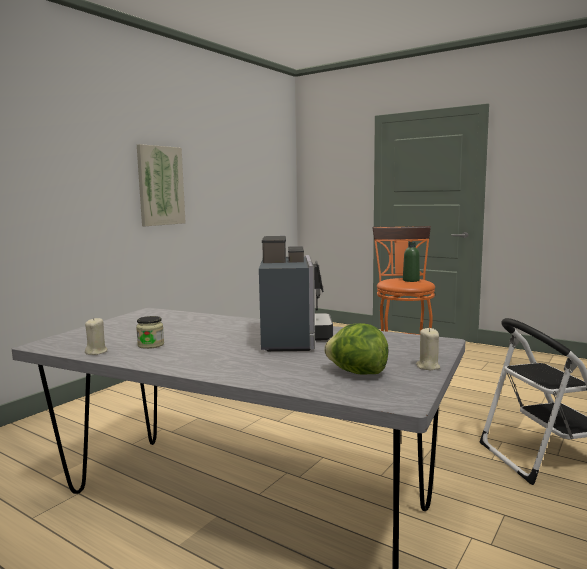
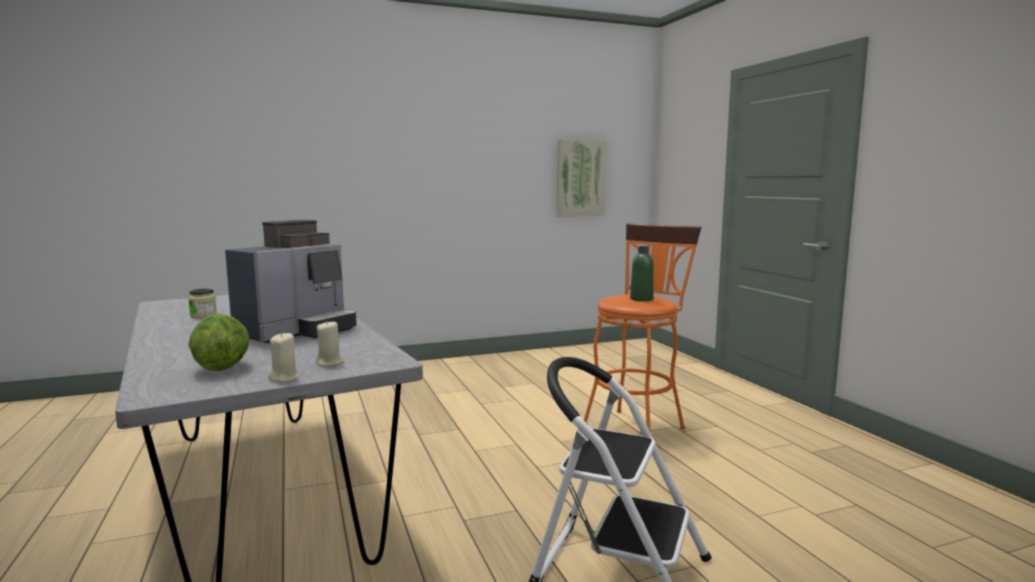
camera: 35 degrees right, 0 degrees up
beige candle [85,318,107,355] -> beige candle moved to [316,320,344,366]
picture [137,144,186,226] -> picture moved to [557,139,607,217]

